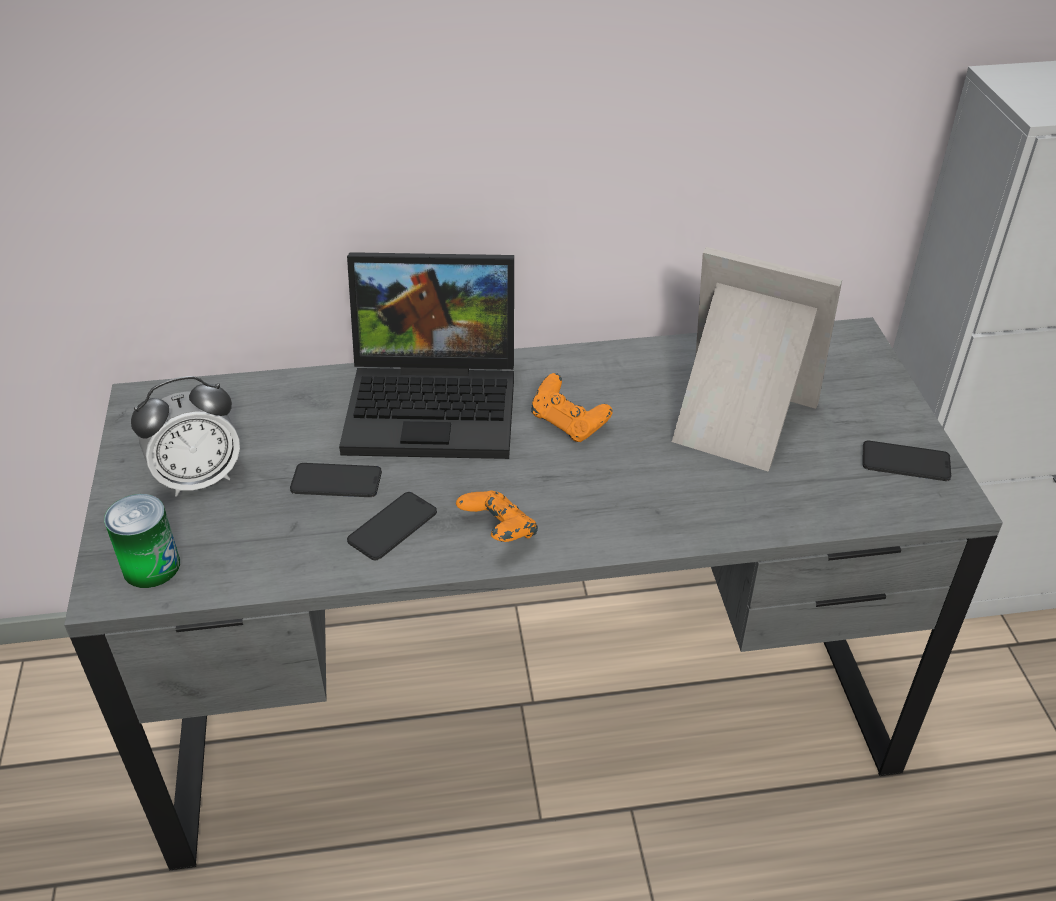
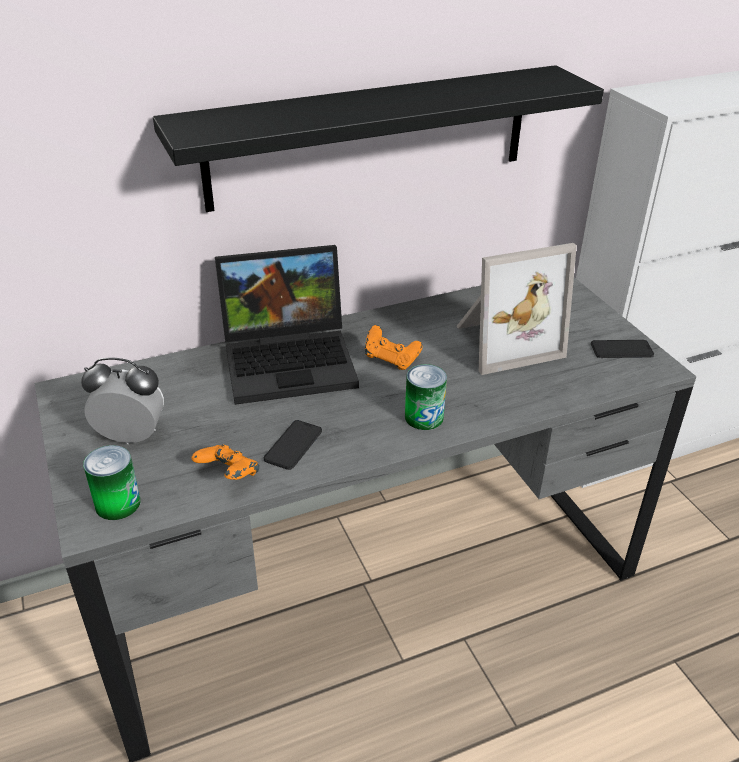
camera: 15 degrees left, 5 degrees down
alarm clock [131,376,240,497] -> alarm clock turned 135 degrees counterclockwise [81,358,164,444]
phone [290,463,382,497] -> none
orange game controller [456,490,538,542] -> orange game controller moved to [191,444,259,480]
picture frame [672,247,842,472] -> picture frame turned 150 degrees clockwise [456,243,577,375]
none -> black shelf [153,65,604,212]
none -> can [405,364,447,430]

